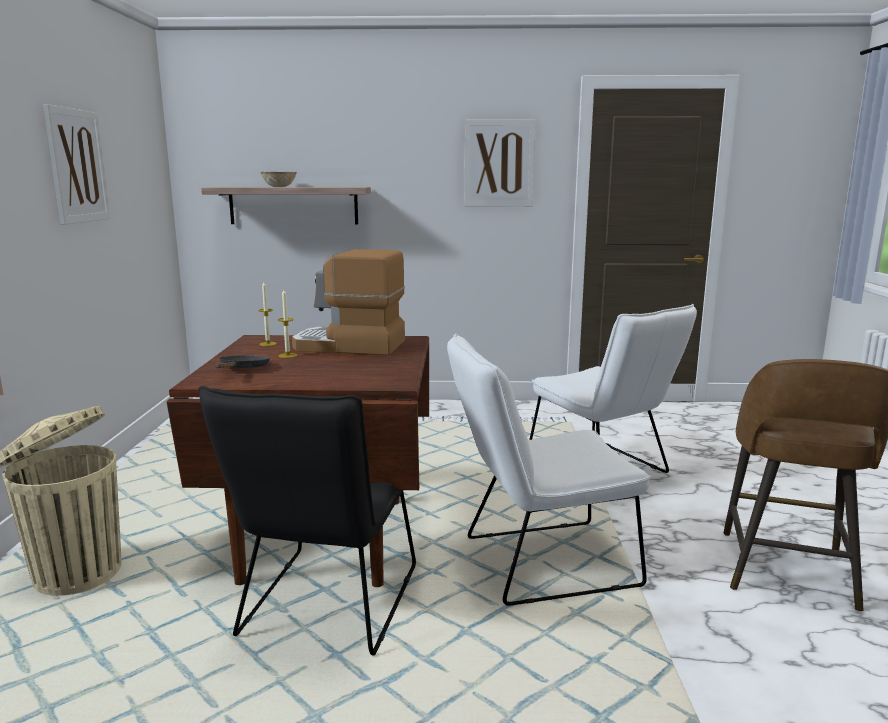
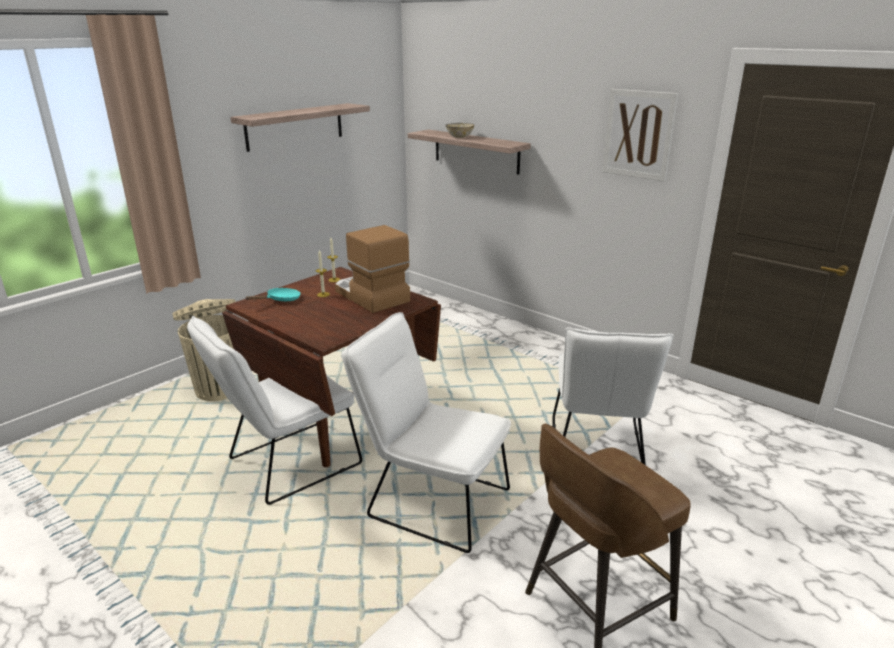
camera: 40 degrees right, 10 degrees up
picture [43,104,111,225] -> shelf [230,103,370,152]
black chair [199,386,416,655] -> white chair [187,316,362,505]
black frying pan [215,355,270,368] -> turquoise frying pan [245,288,301,301]

